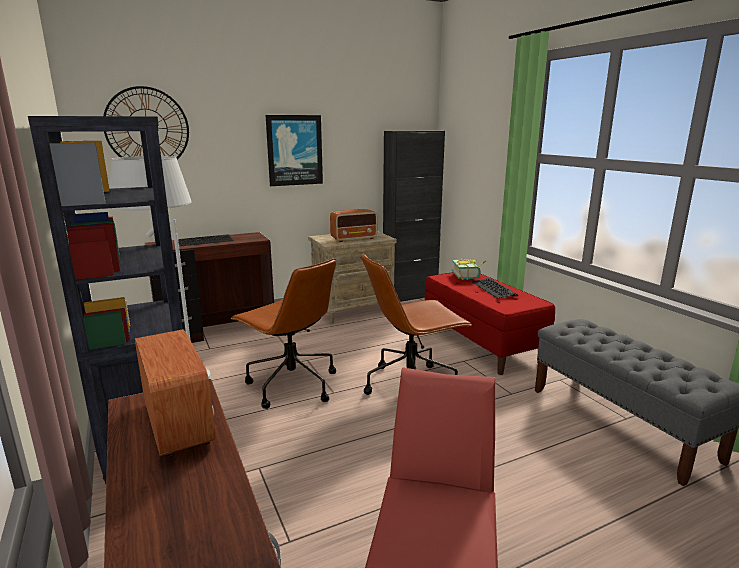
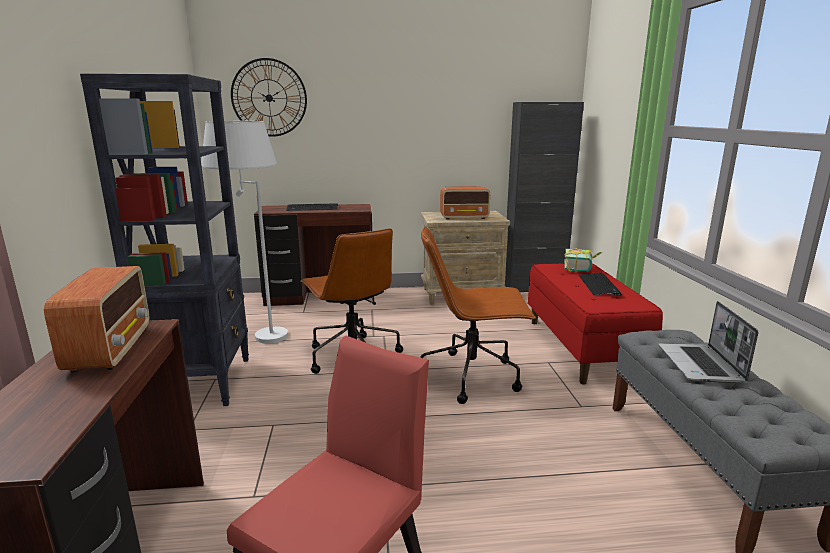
camera: 20 degrees right, 0 degrees up
picture [266,115,323,186] -> none
none -> laptop [658,301,758,383]

